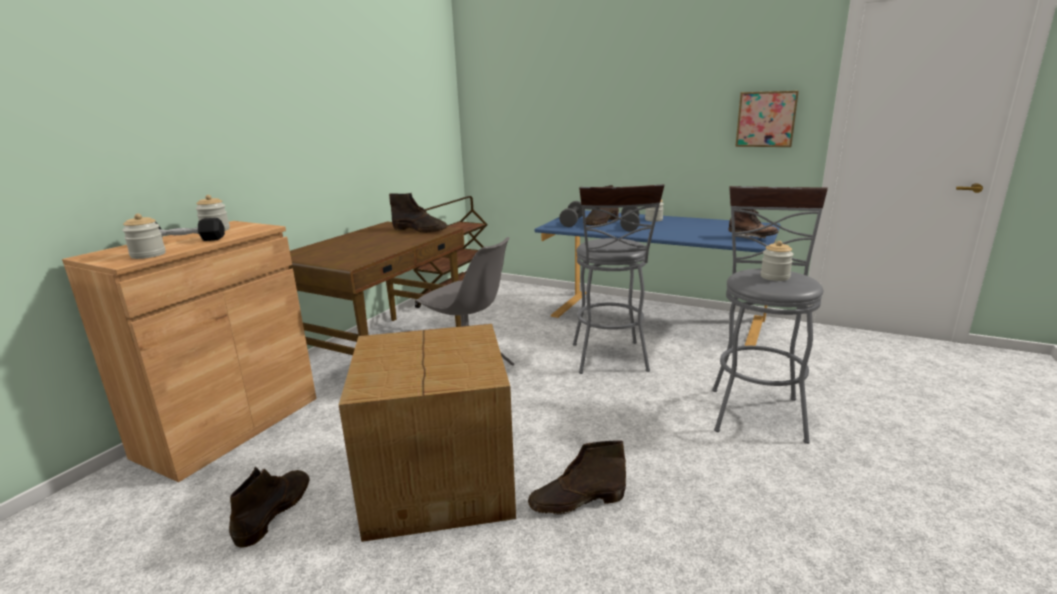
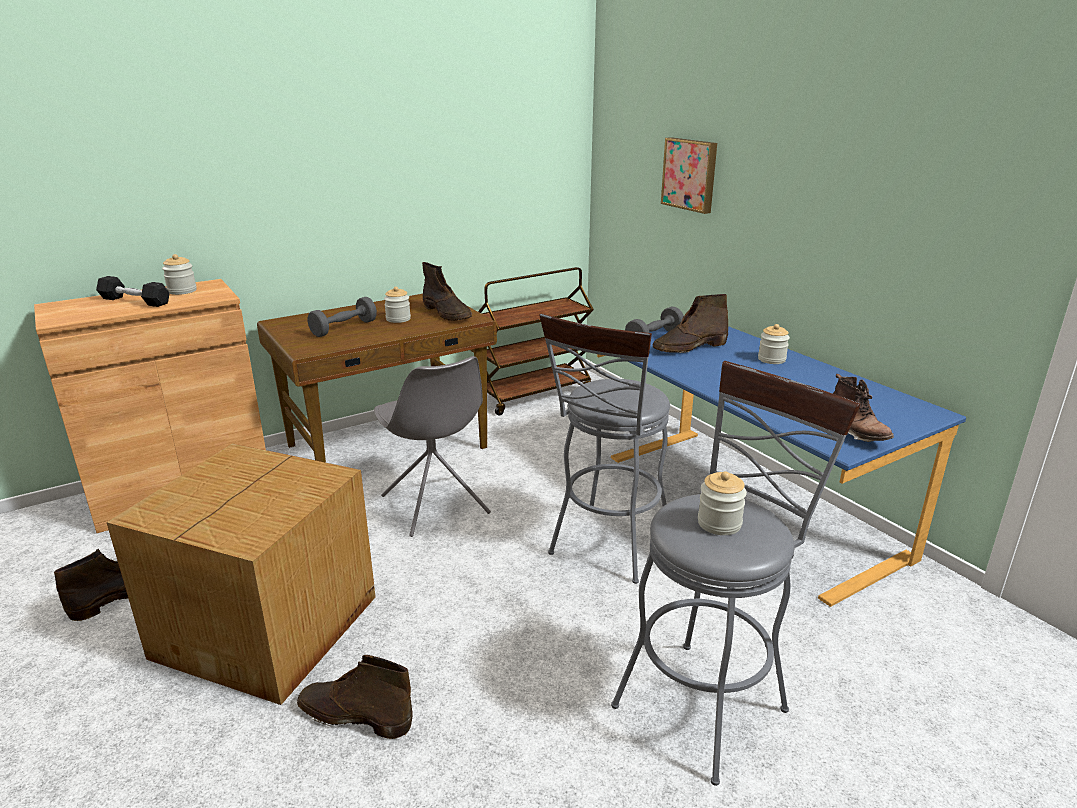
camera: 30 degrees right, 5 degrees up
jar [122,214,166,259] -> jar moved to [384,287,411,323]
grey dumbbell [620,207,640,232] -> grey dumbbell moved to [307,297,377,337]
picture [735,91,799,147] -> picture moved to [661,137,717,214]

